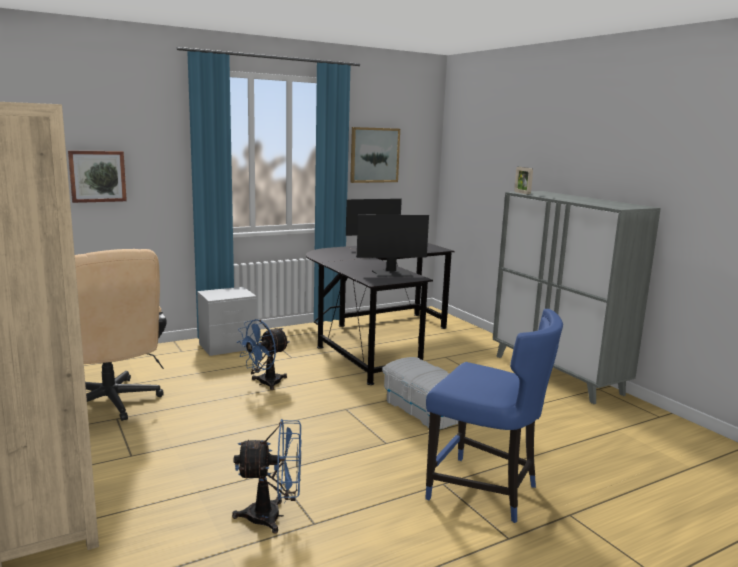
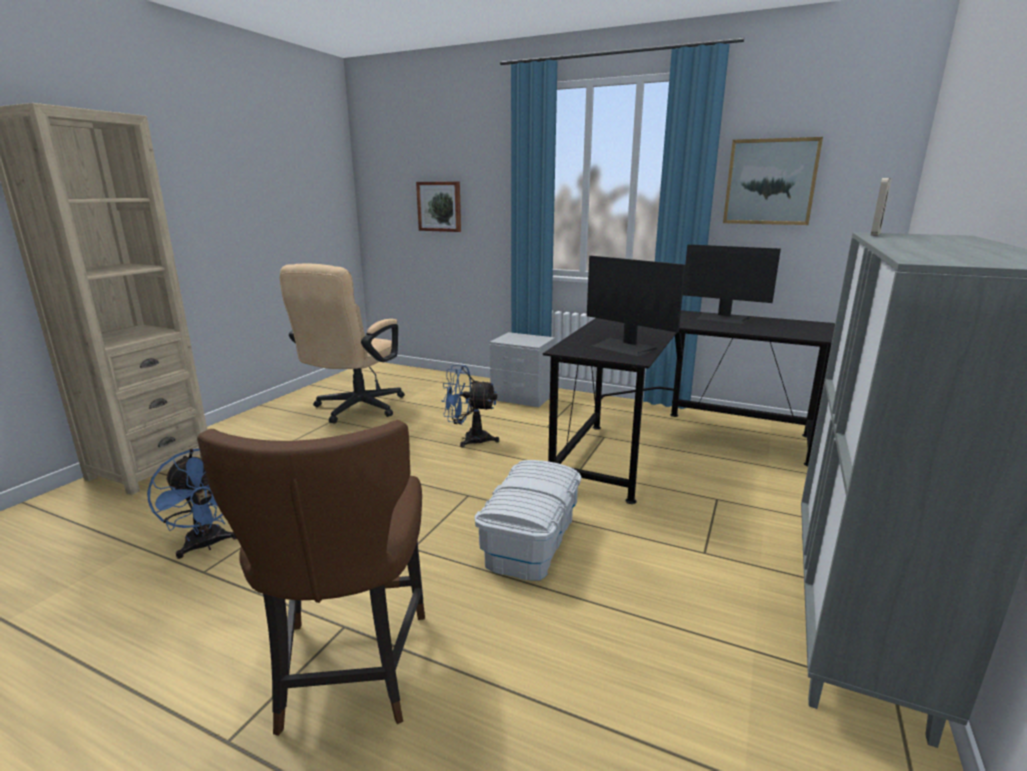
camera: 55 degrees right, 5 degrees up
blue chair [425,309,563,523] -> brown chair [197,420,425,736]

